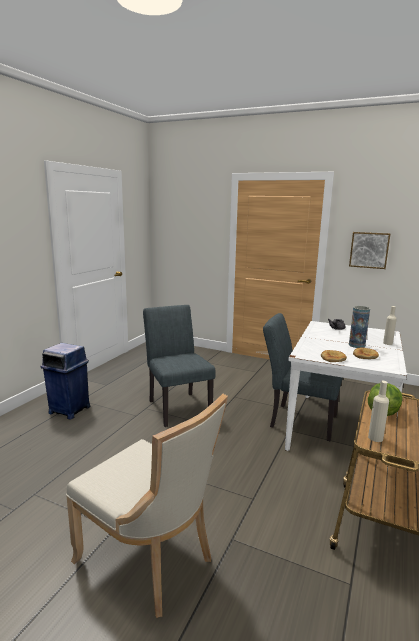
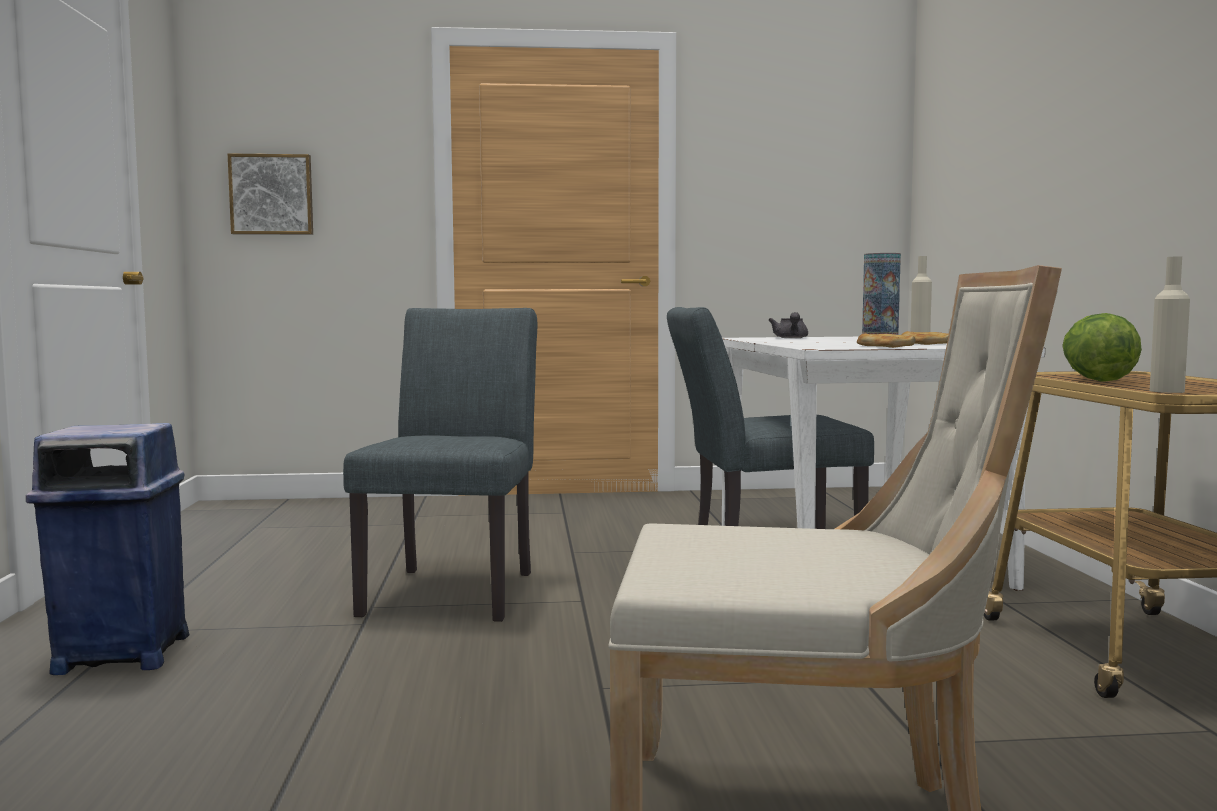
camera: 30 degrees left, 10 degrees down
grey chair [143,305,215,427] -> grey chair turned 60 degrees clockwise [343,308,537,622]
picture [349,232,391,269] -> picture moved to [228,153,313,235]

